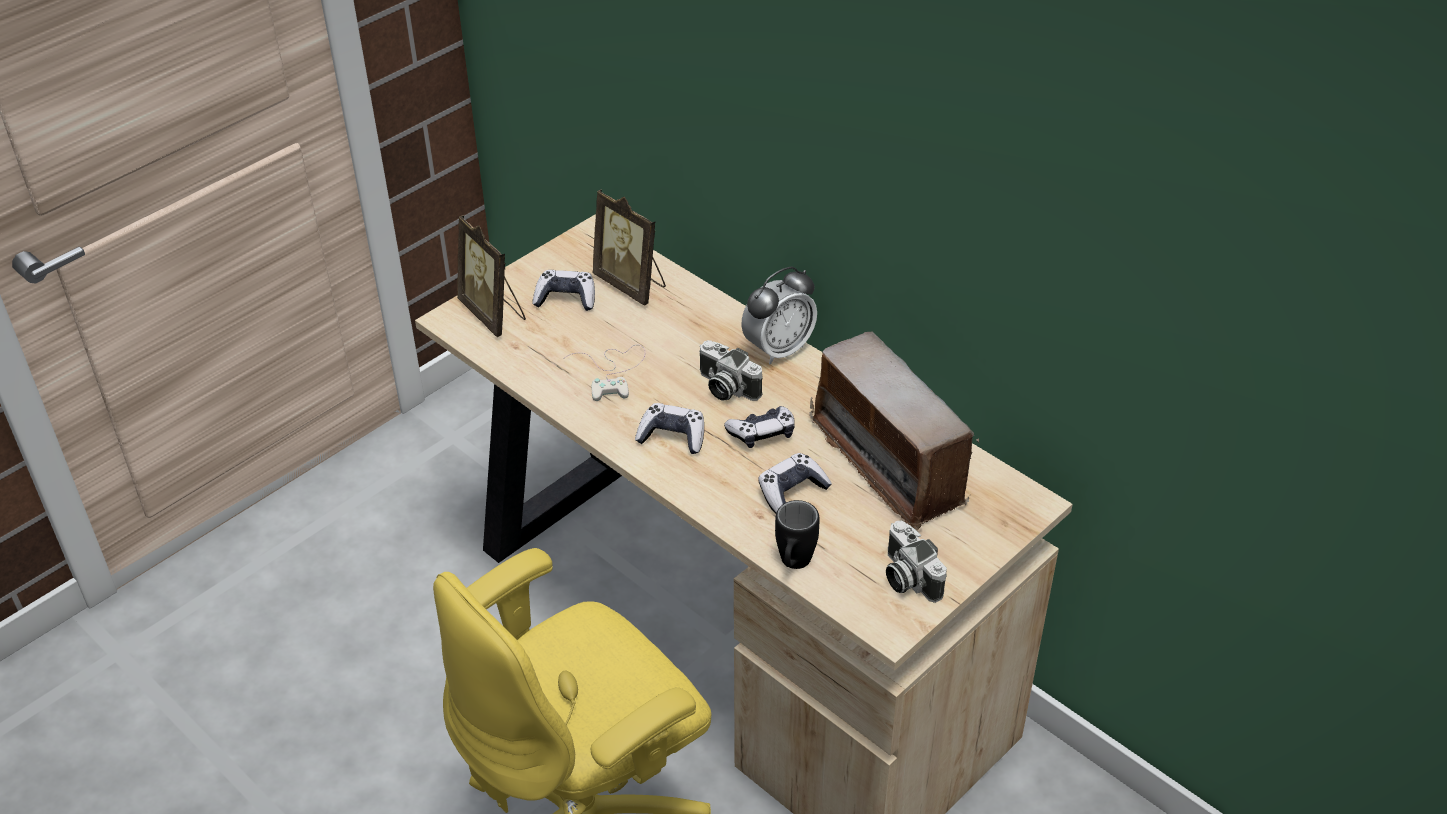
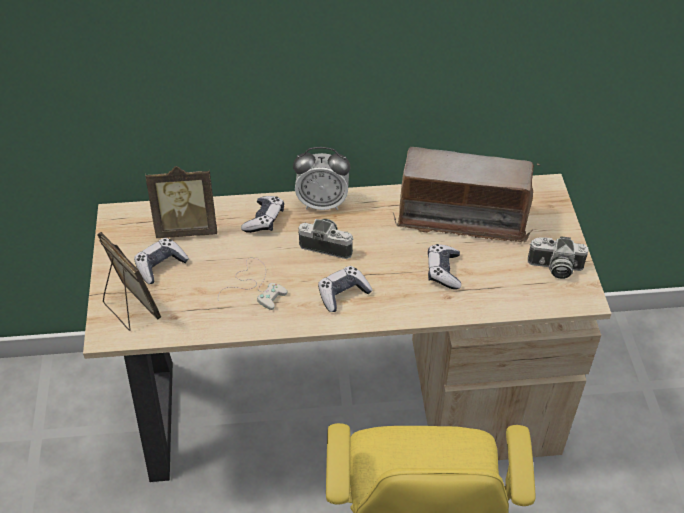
camera: 50 degrees left, 5 degrees up
picture frame [457,215,526,337] -> picture frame turned 135 degrees counterclockwise [97,232,161,331]
camera [700,340,763,401] -> camera turned 150 degrees counterclockwise [298,219,354,259]
game controller [724,406,795,448] -> game controller moved to [241,196,284,233]
alarm clock [741,267,817,365] -> alarm clock turned 90 degrees clockwise [293,147,350,210]
black mug [775,500,820,569] -> none

